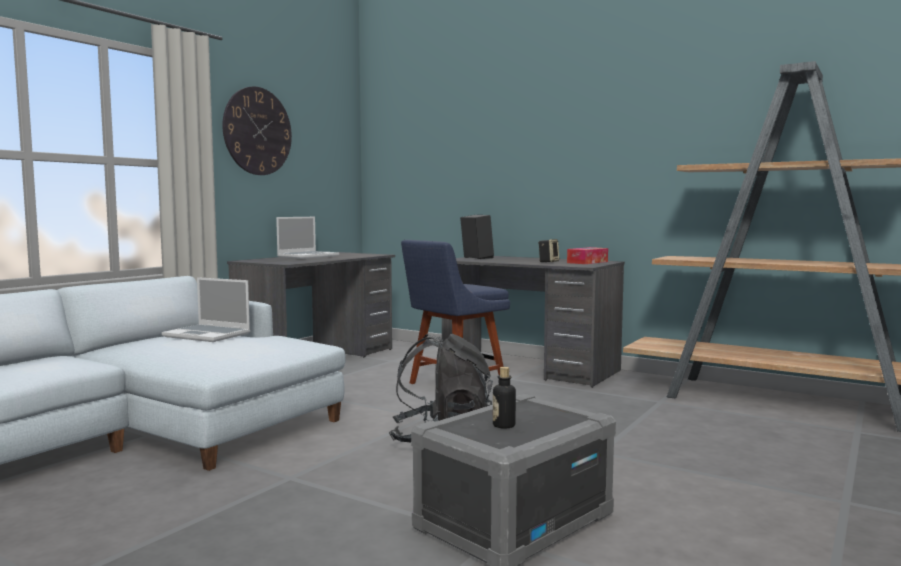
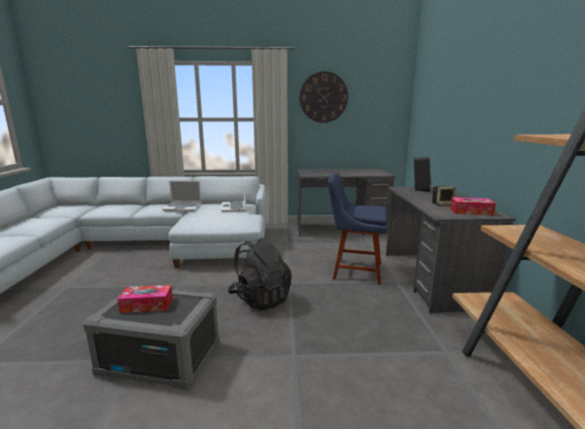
camera: 55 degrees right, 10 degrees up
laptop [276,217,339,259] -> laptop moved to [162,181,202,211]
bottle [493,367,516,429] -> tissue box [117,285,173,313]

